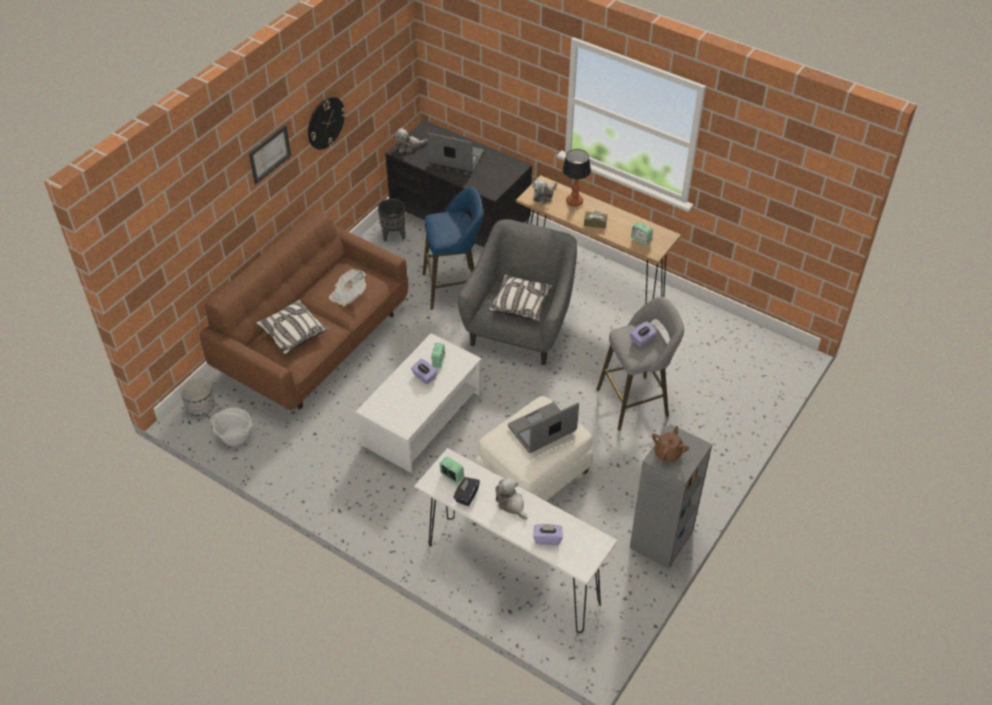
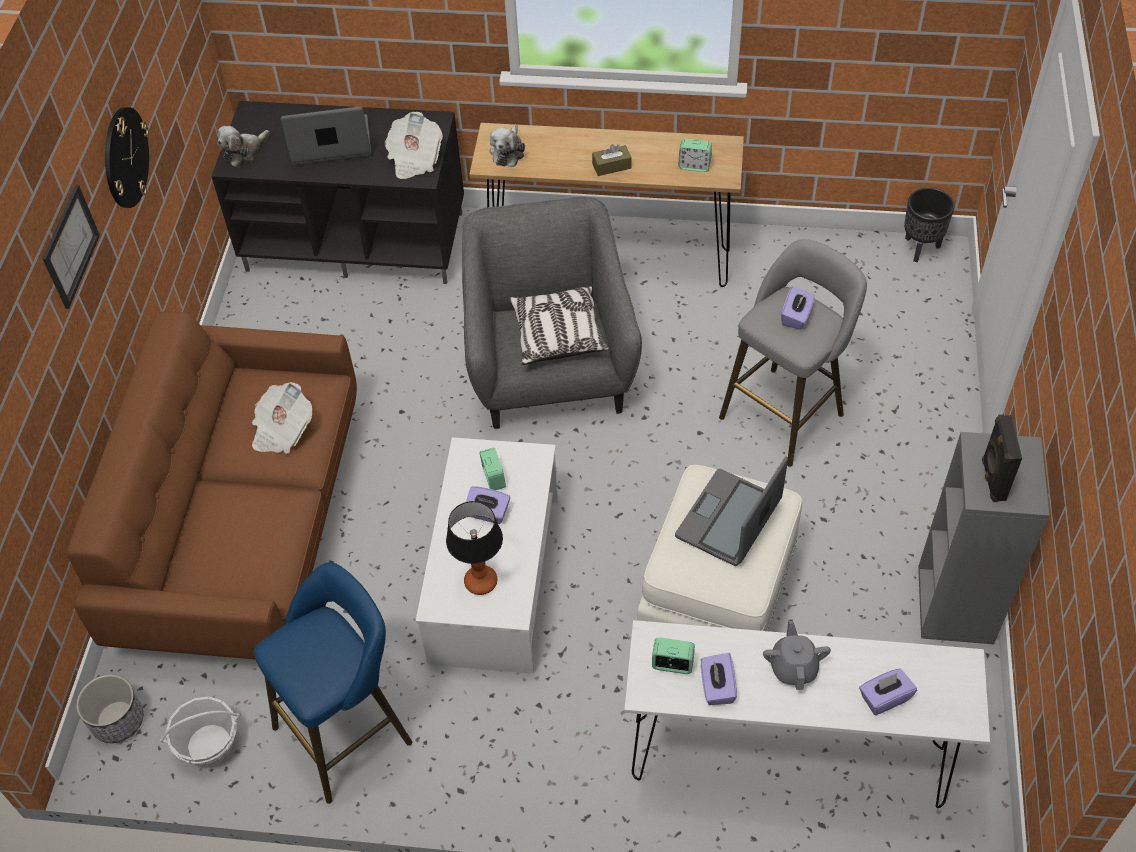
camera: 25 degrees left, 5 degrees up
pillow [255,299,329,355] -> none
black planter [378,199,405,242] -> black planter moved to [904,188,955,262]
blue stool [422,187,483,310] -> blue stool moved to [254,562,412,804]
black tissue box [453,477,480,506] -> purple tissue box [701,653,737,705]
plush toy [495,478,527,520] -> grey teapot [763,619,831,690]
table lamp [562,149,591,207] -> table lamp moved to [446,501,503,595]
brown teapot [652,426,689,463] -> black speaker [982,414,1022,502]
none -> newspaper [385,112,443,179]

